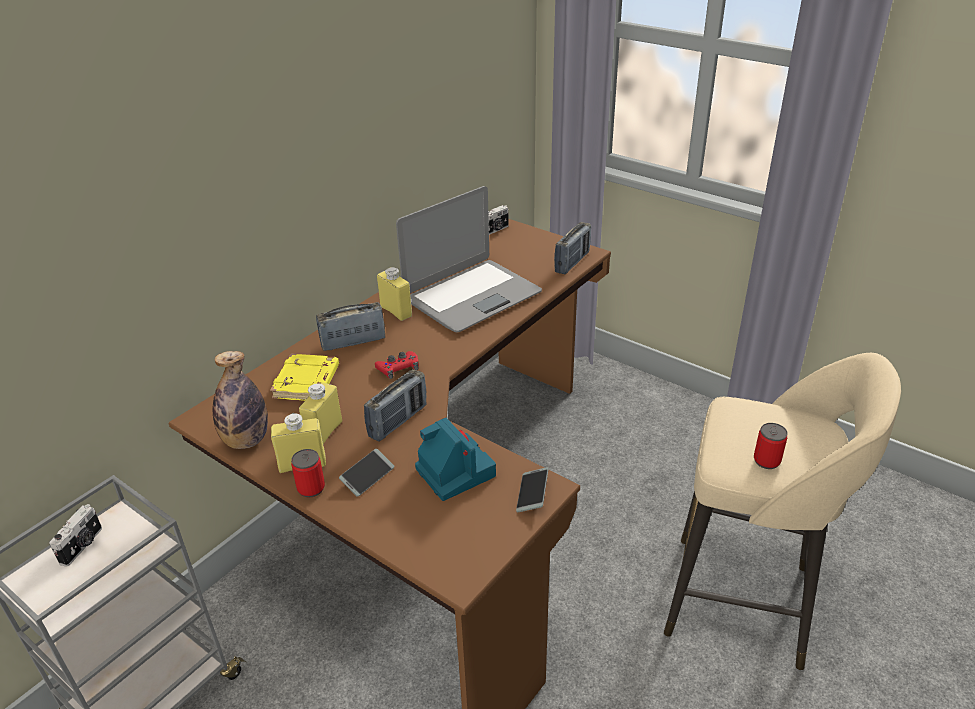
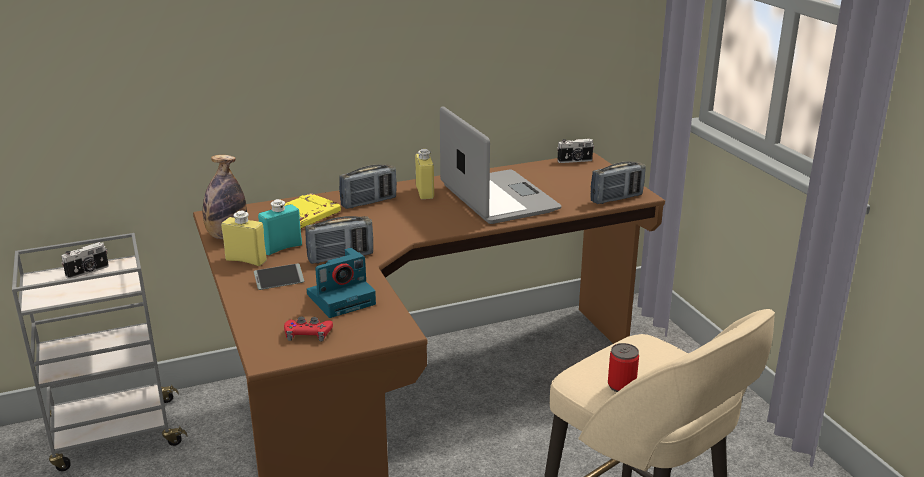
camera: 30 degrees right, 10 degrees down
can [291,449,325,497] -> none
yellow bottle [299,383,342,444] -> turquoise bottle [258,199,302,255]
radio [316,302,385,351] -> radio turned 135 degrees clockwise [339,165,397,209]
red game controller [375,351,419,379] -> red game controller moved to [284,317,333,342]
laptop [396,186,542,332] -> laptop turned 105 degrees counterclockwise [440,106,561,224]
camera [415,418,496,501] -> camera turned 60 degrees clockwise [307,248,376,318]
phone [516,467,548,513] -> none

